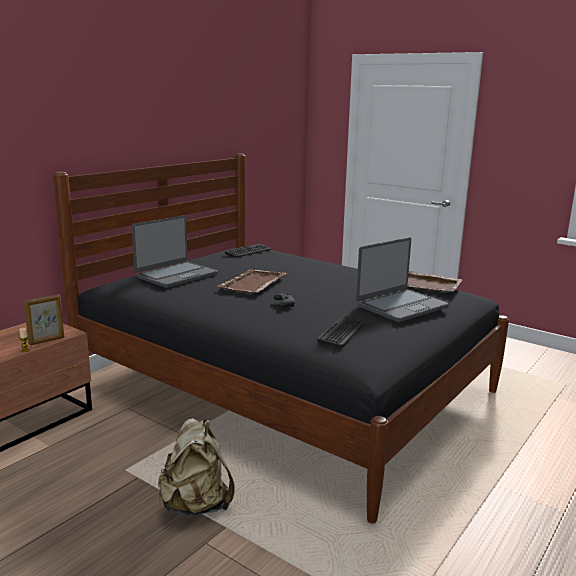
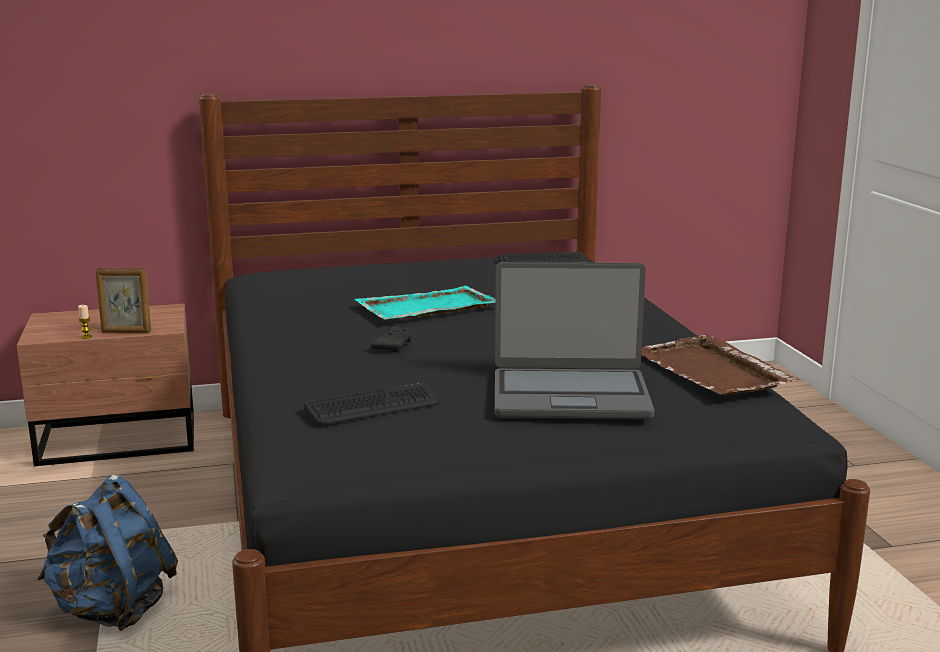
camera: 40 degrees right, 0 degrees up
laptop [132,215,218,288] -> none
beige backpack [158,418,234,515] -> blue backpack [37,475,178,631]
brown tray [217,269,287,293] -> turquoise tray [354,286,496,320]

